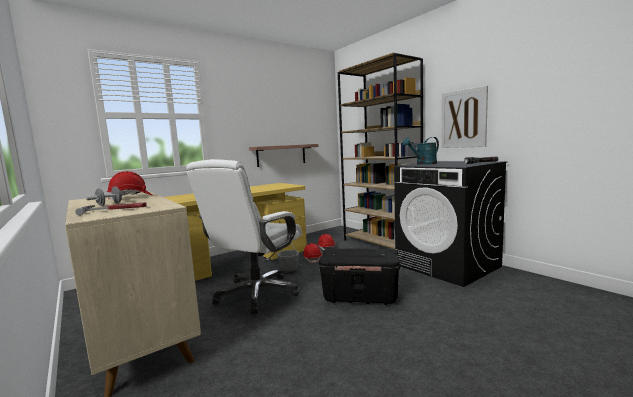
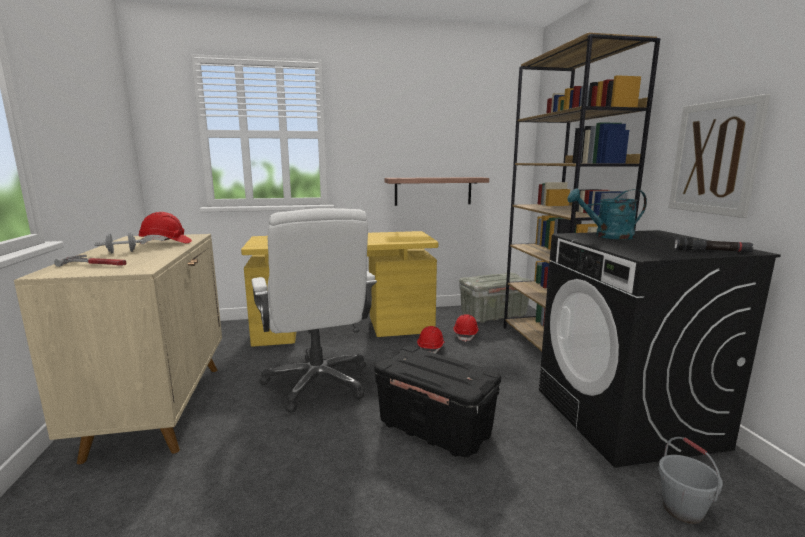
camera: 25 degrees right, 5 degrees up
white office chair [186,159,302,314] -> white office chair turned 75 degrees counterclockwise [252,208,377,412]
grey bucket [277,243,299,274] -> grey bucket moved to [658,437,722,524]
none -> grey storage box [459,273,531,323]

